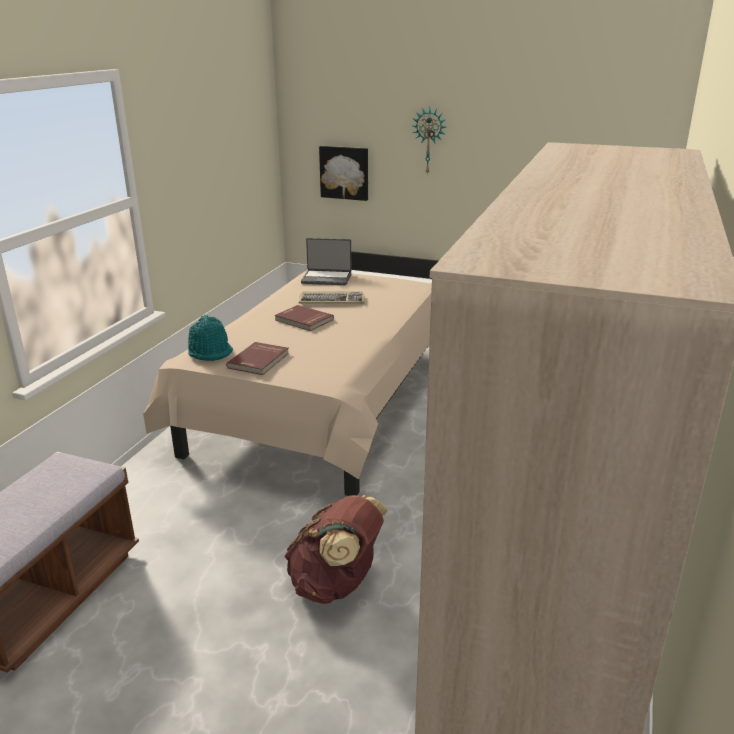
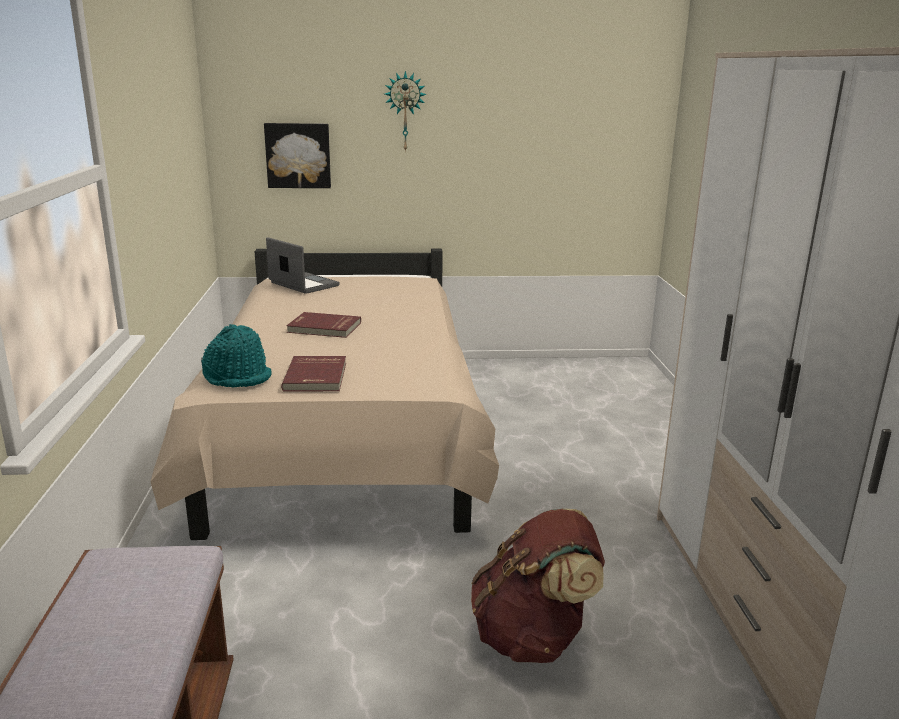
camera: 25 degrees left, 5 degrees down
keyboard [299,291,364,304] -> none
laptop [301,238,352,285] -> laptop turned 120 degrees counterclockwise [266,237,340,294]

